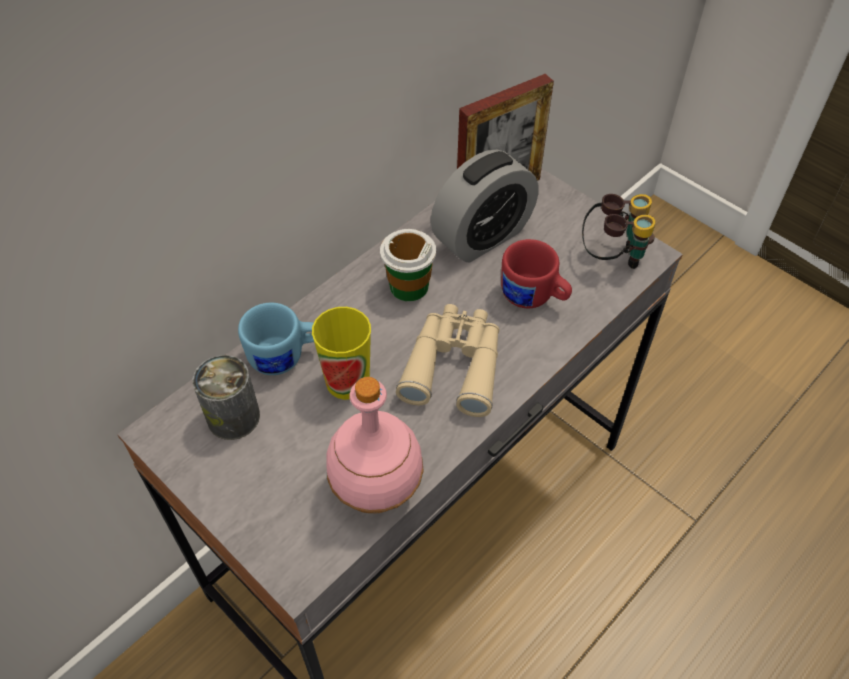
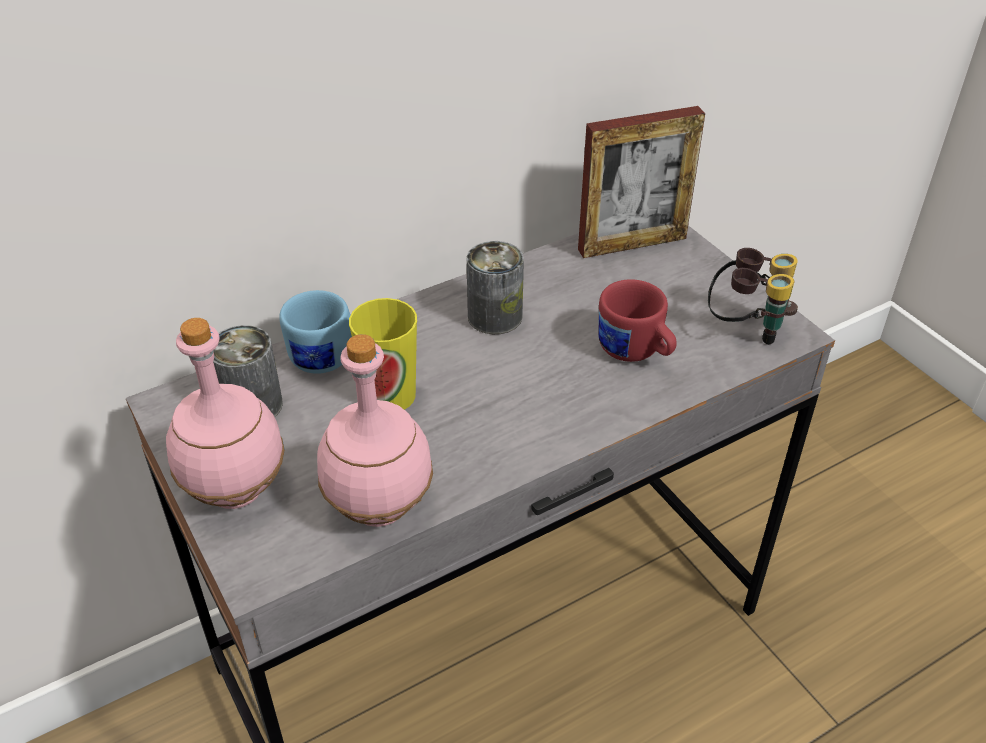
camera: 15 degrees right, 10 degrees down
cup [380,229,436,301] -> can [467,241,524,334]
beige binoculars [396,304,499,417] -> none
alarm clock [431,149,538,262] -> none
none -> pink bottle [166,318,285,509]

